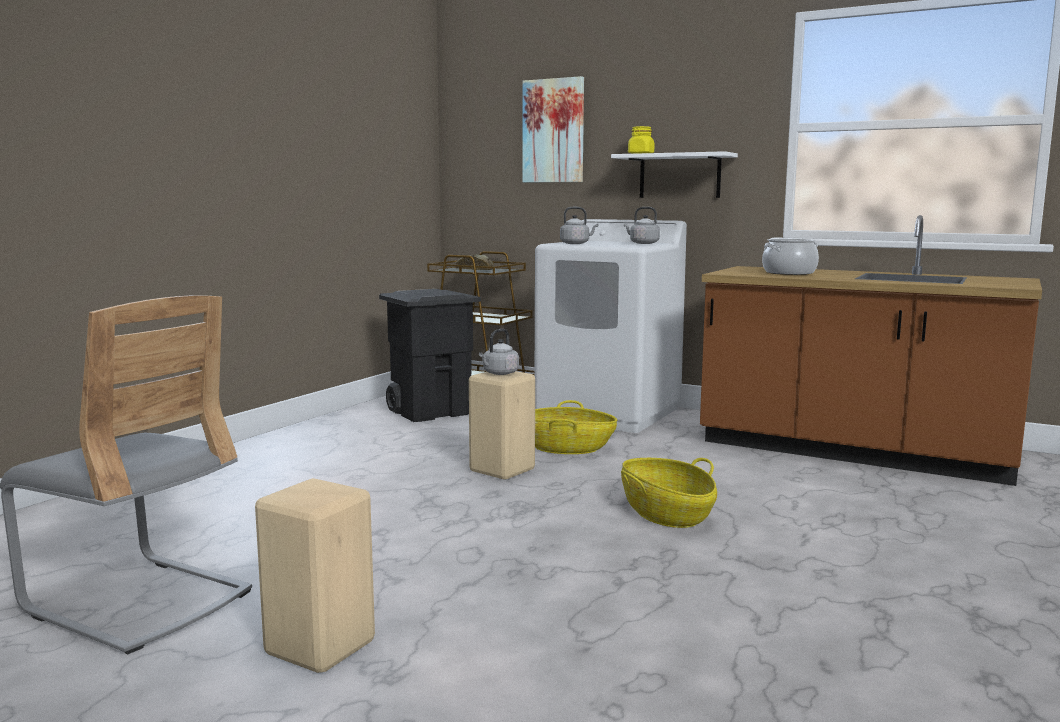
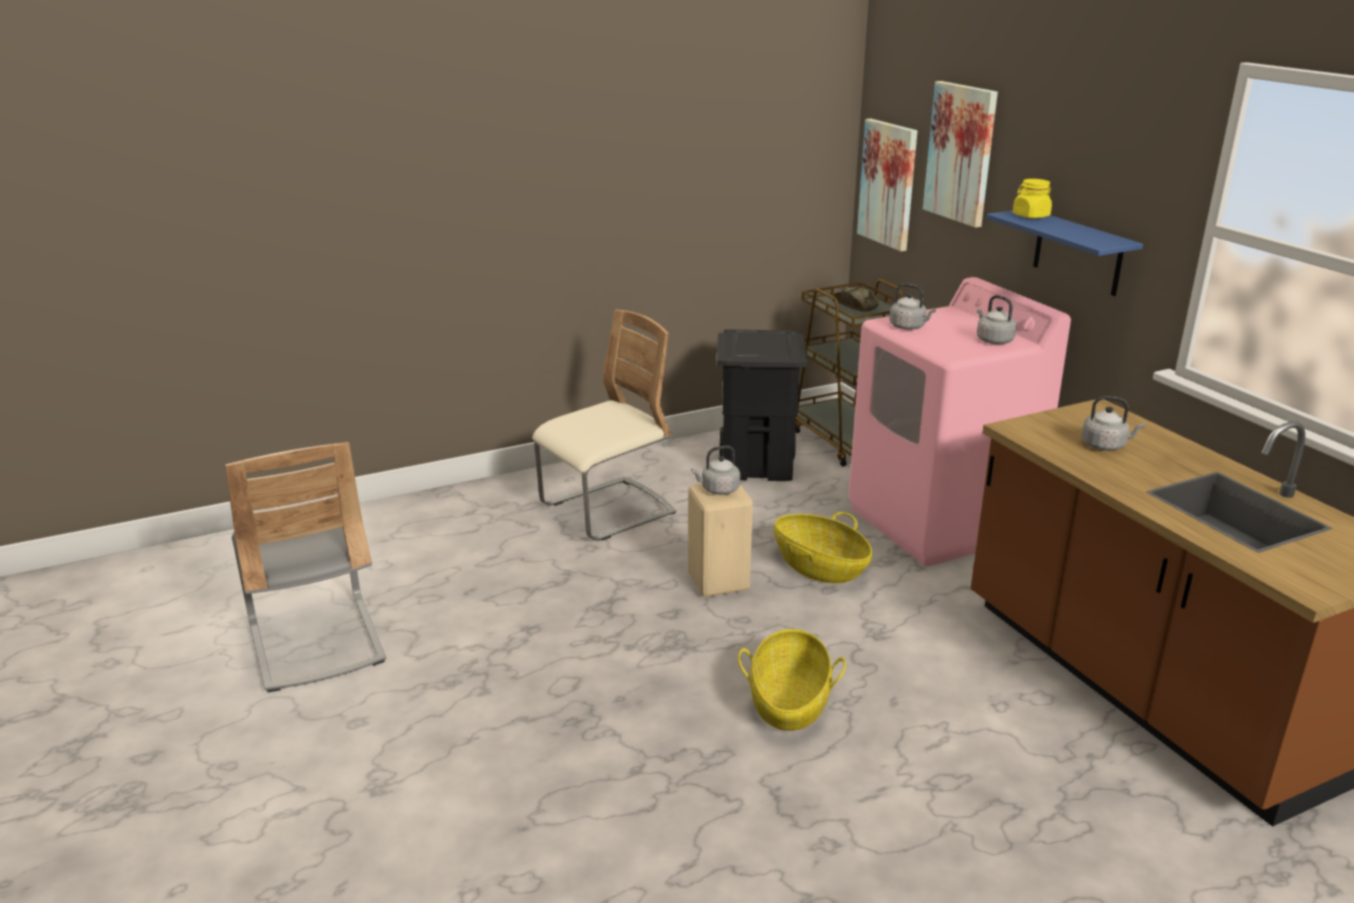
camera: 35 degrees right, 15 degrees up
beige stool [255,478,375,673] -> none
white washing machine [535,219,687,433] -> pink washing machine [848,277,1071,566]
white shelf [611,151,738,198] -> blue shelf [986,210,1143,296]
cooking pot [762,239,819,275] -> grey kettle [1081,396,1145,451]
none -> beige chair [532,310,676,541]
none -> picture [857,119,917,251]

